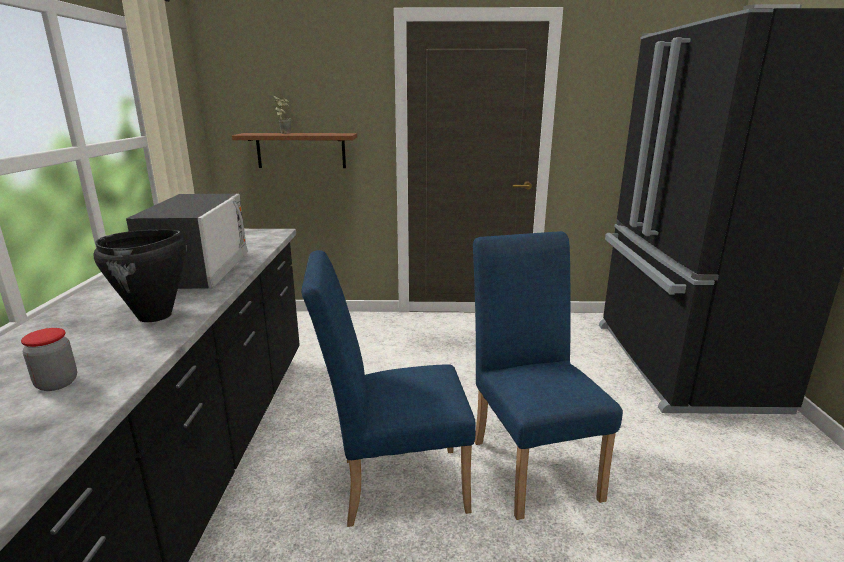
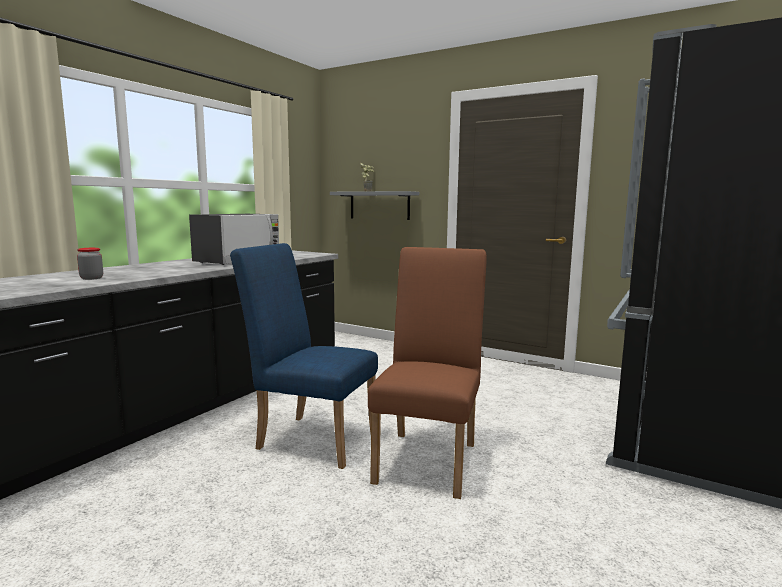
camera: 30 degrees right, 10 degrees down
black cooking pot [93,230,187,322] -> none
brown shelf [232,133,357,168] -> grey shelf [330,191,419,220]
blue chair [473,231,623,520] -> brown chair [368,247,487,499]

